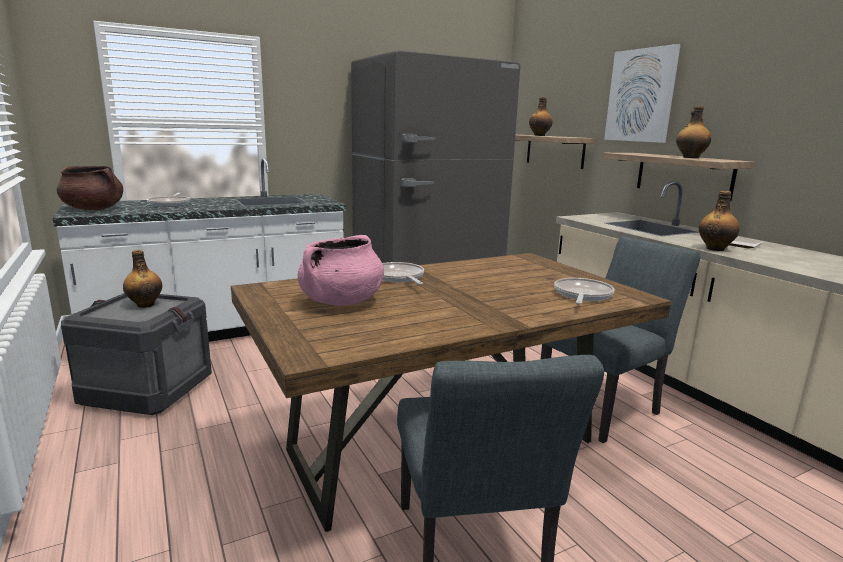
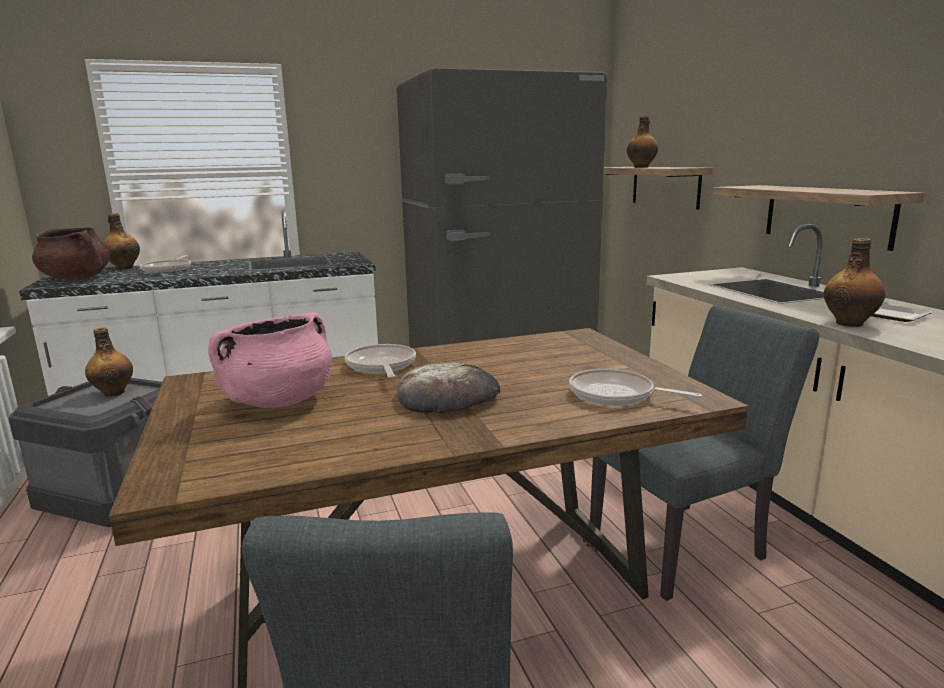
camera: 10 degrees right, 0 degrees up
frying pan [554,278,615,304] -> frying pan turned 90 degrees counterclockwise [569,369,702,406]
picture [604,44,681,143] -> none
bottle [676,106,711,158] -> bottle moved to [103,213,140,269]
none -> bread [397,362,500,413]

